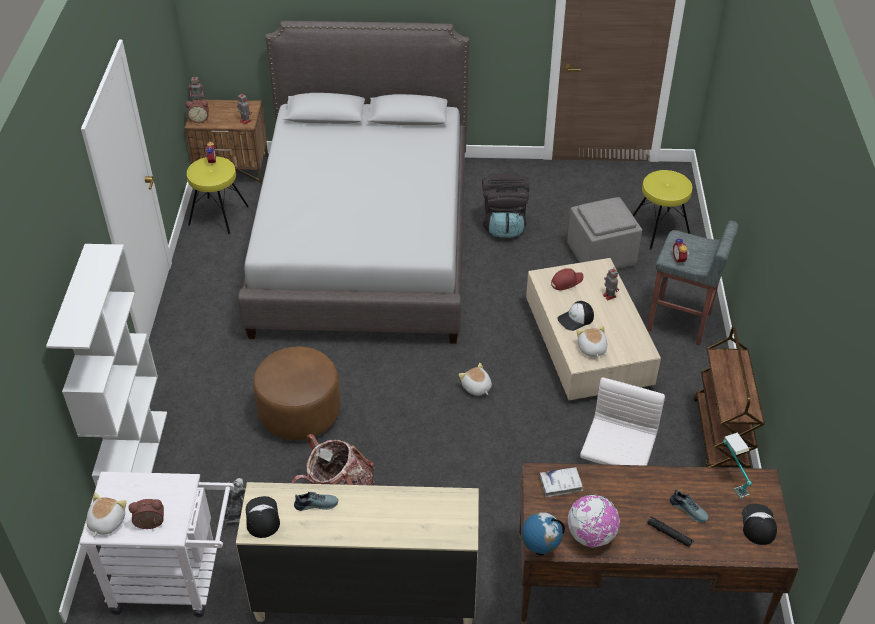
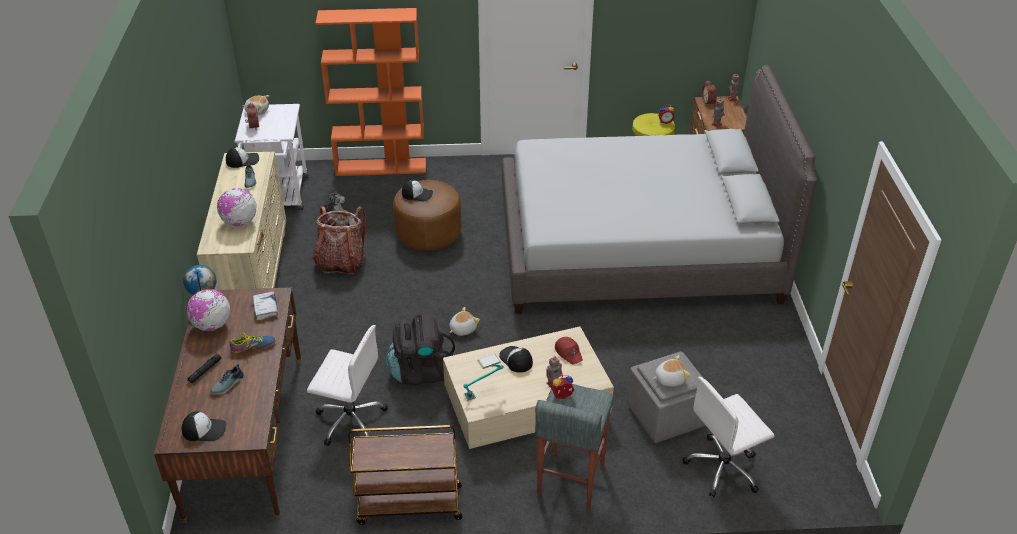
camera: 85 degrees right, 5 degrees down
white bookcase [46,244,167,486] -> orange bookcase [316,8,426,176]
black backpack [482,173,529,238] -> black backpack moved to [386,313,455,385]
plush toy [576,325,607,358] -> plush toy moved to [653,355,690,387]
yellow stool [633,170,692,250] -> white office chair [682,377,775,498]
table lamp [723,432,752,498] -> table lamp moved to [463,354,504,401]
none -> globe [217,188,256,227]
none -> shoe [230,332,276,353]
none -> cap [402,180,433,201]

